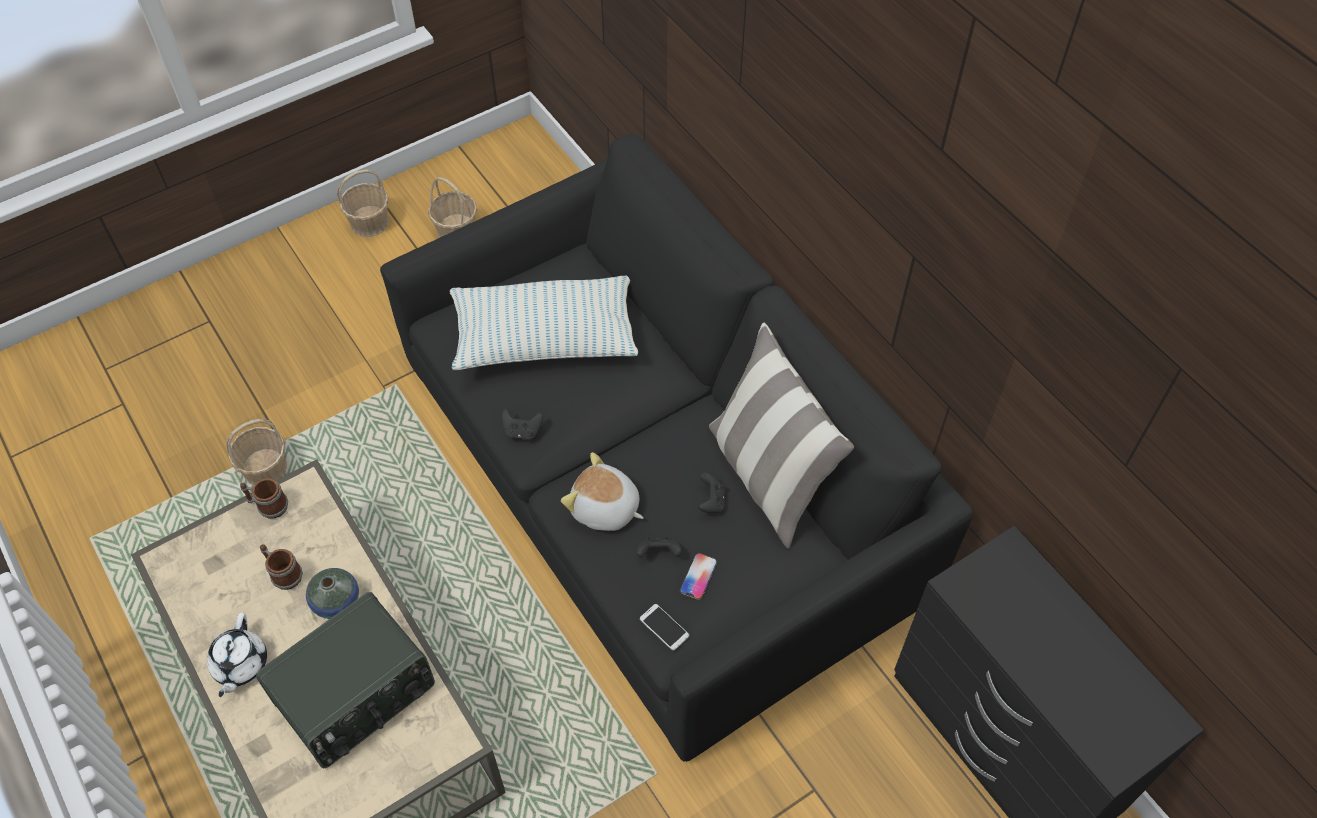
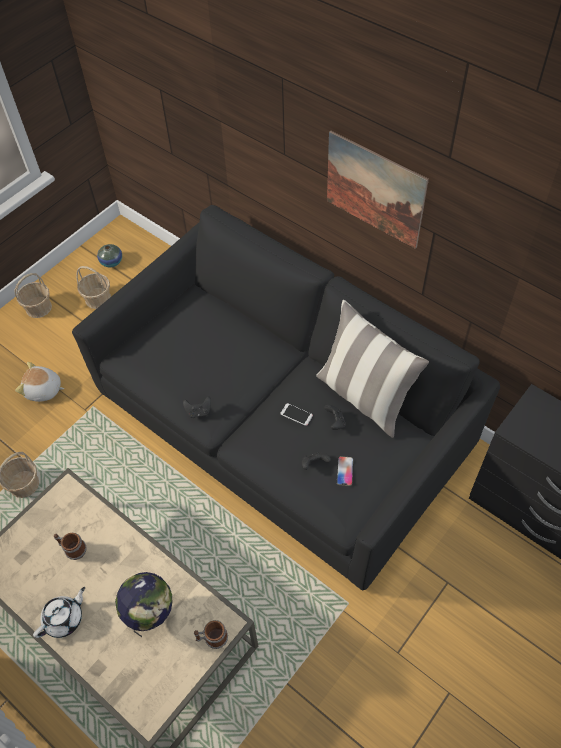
camera: 15 degrees left, 0 degrees up
white teapot [207,612,267,697] -> white teapot turned 120 degrees counterclockwise [33,587,85,638]
mug [240,478,288,519] -> mug moved to [194,620,228,649]
radio [256,592,435,768] -> globe [115,572,172,637]
vase [306,568,359,619] -> vase moved to [97,244,122,267]
pillow [450,276,638,370] -> none
plush toy [561,452,644,531] -> plush toy moved to [15,362,64,402]
phone [640,604,689,651] -> phone moved to [281,403,313,426]
none -> picture [327,131,429,249]

